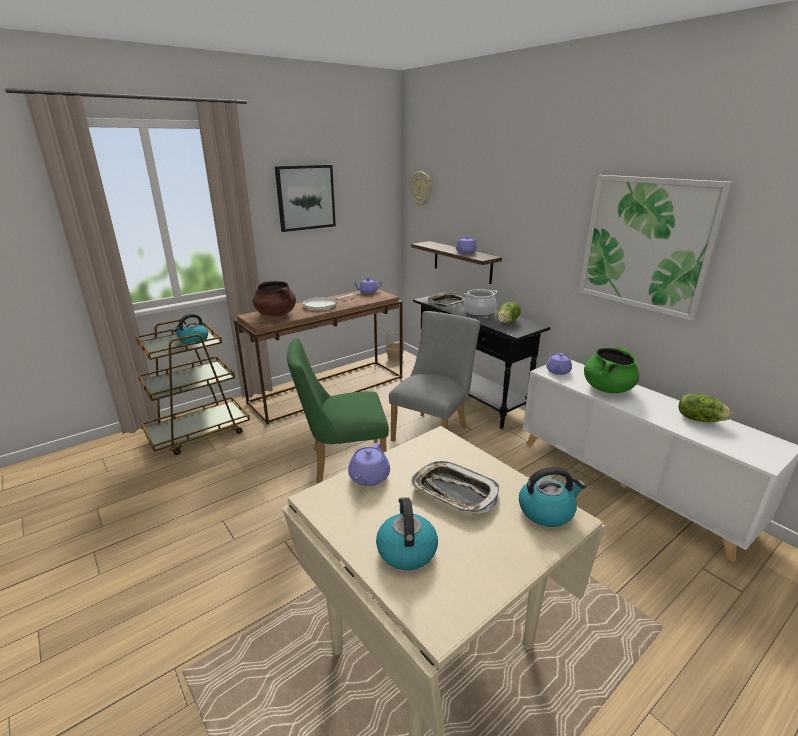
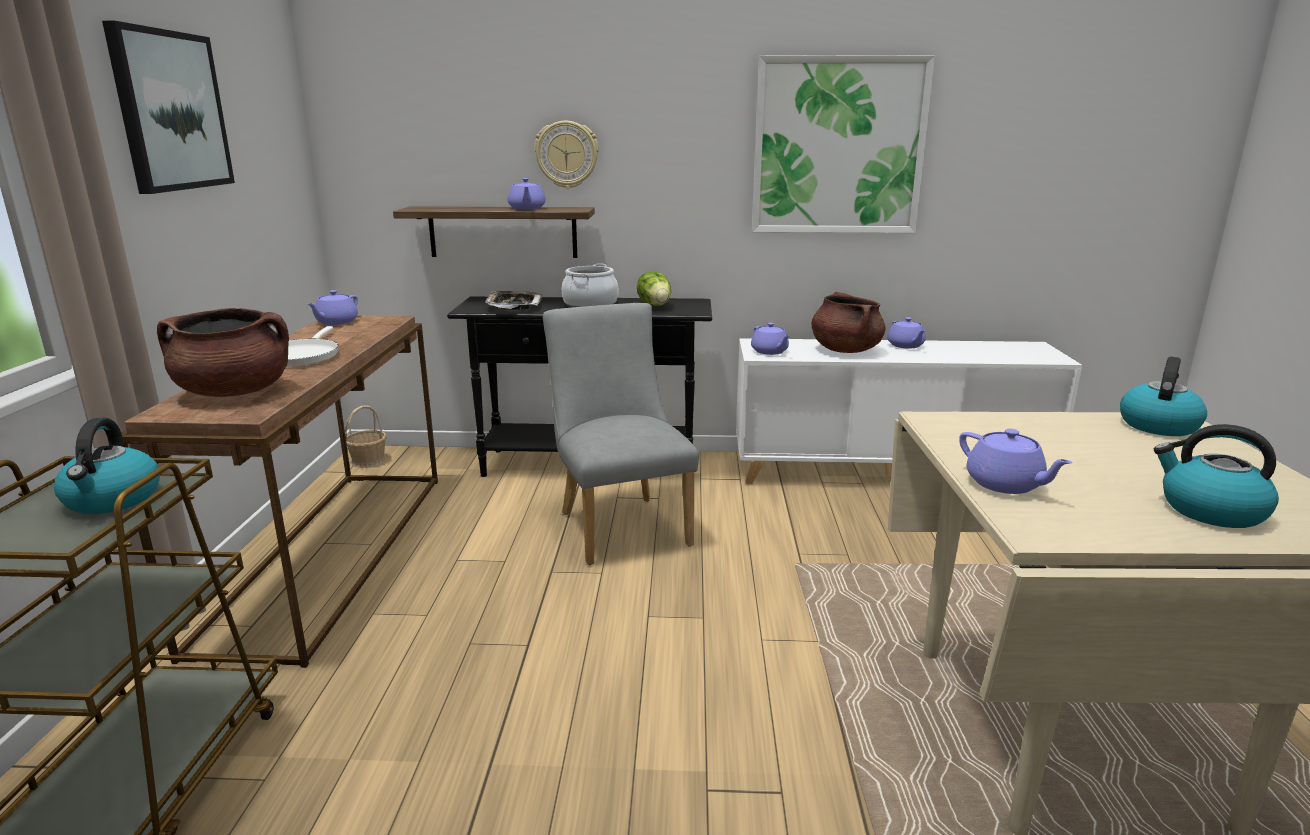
camera: 50 degrees left, 5 degrees down
green chair [287,338,389,483] -> none
wall clock [410,171,432,206] -> wall clock moved to [534,121,599,189]
tray [411,461,499,514] -> none
green cooking pot [584,347,639,393] -> brown cooking pot [811,292,885,353]
lettuce [679,394,732,422] -> none
none -> purple teapot [887,317,926,348]

